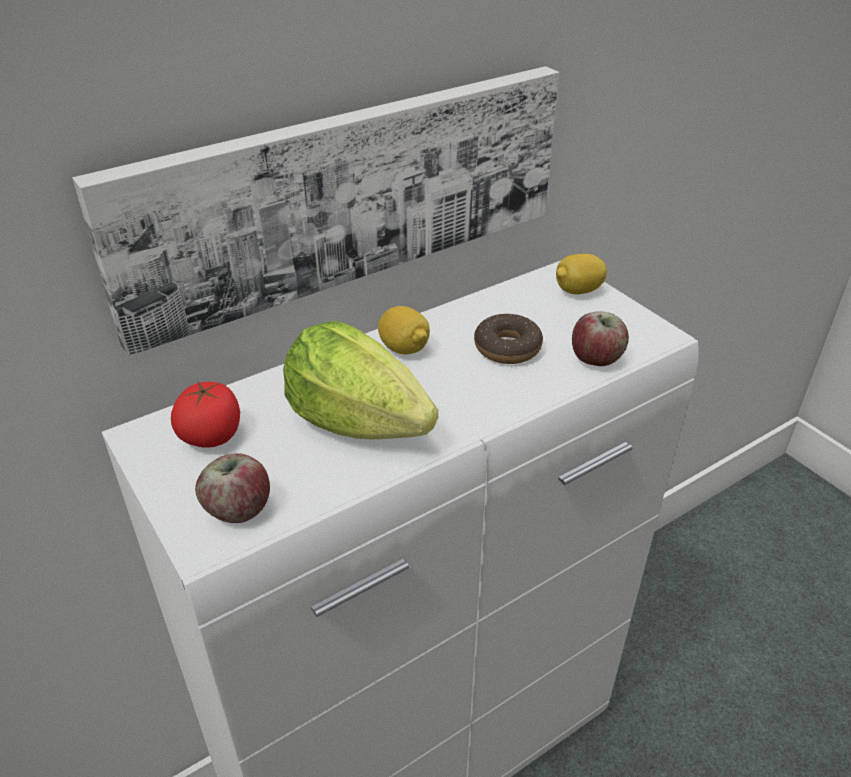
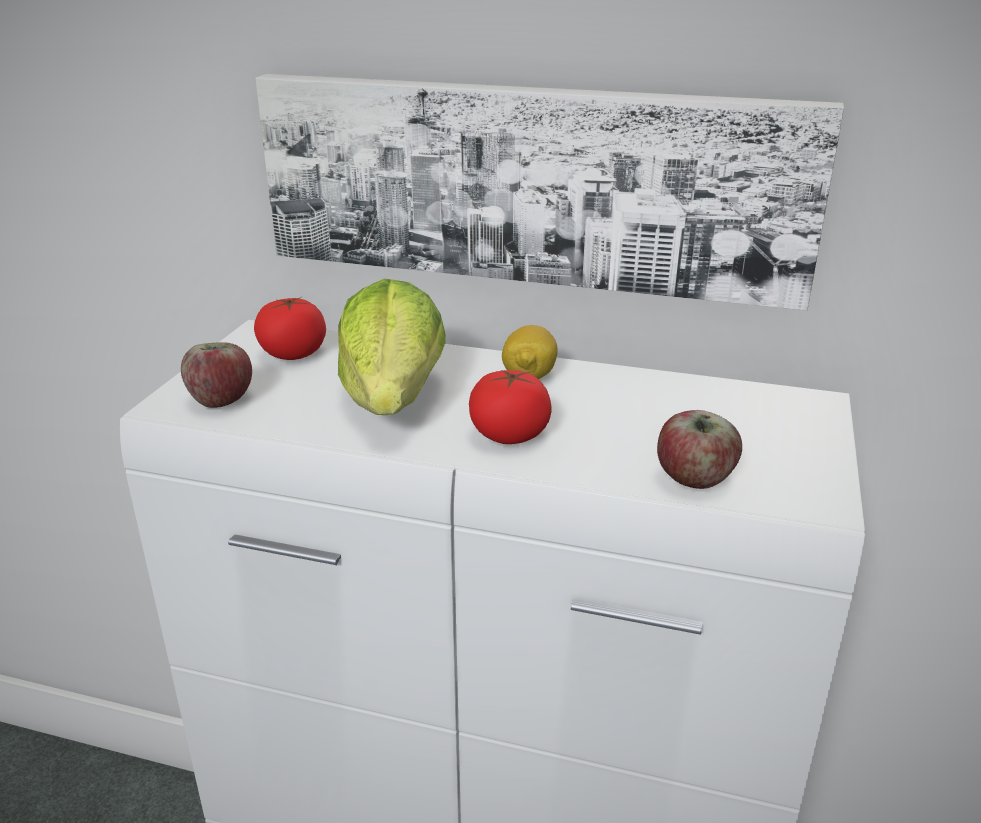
camera: 50 degrees right, 10 degrees down
donut [474,314,543,364] -> none
lemon [556,254,607,295] -> none
none -> tomato [469,370,551,444]

